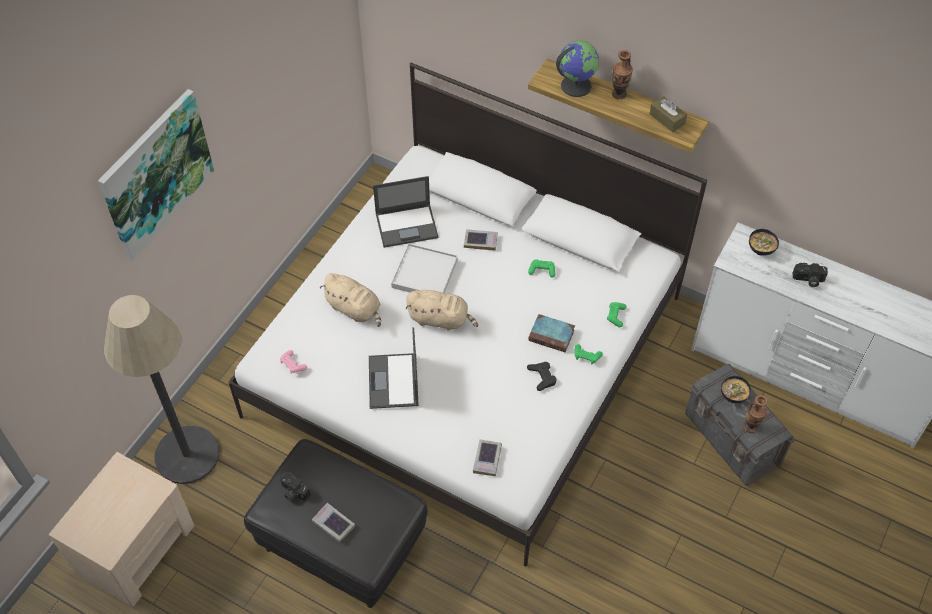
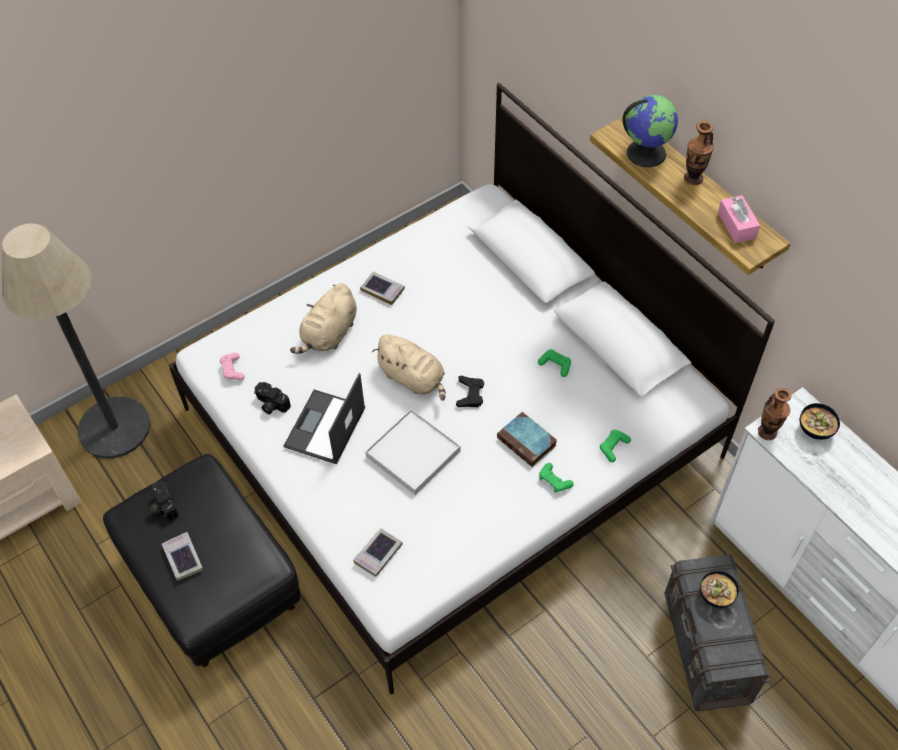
camera: 25 degrees right, 0 degrees up
picture [98,89,215,261] -> none
beige plush toy [320,273,381,327] -> beige plush toy turned 60 degrees clockwise [290,283,357,354]
laptop [373,176,439,248] -> none
white tray [391,243,458,293] -> white tray moved to [365,409,461,495]
book [464,229,498,251] -> book moved to [360,272,405,305]
black game controller [527,362,557,391] -> black game controller moved to [456,376,484,407]
brown tissue box [650,96,687,132] -> pink tissue box [718,195,760,243]
vase [743,395,768,433] -> vase moved to [758,388,791,440]
camera [793,263,828,287] -> camera moved to [254,382,291,414]

